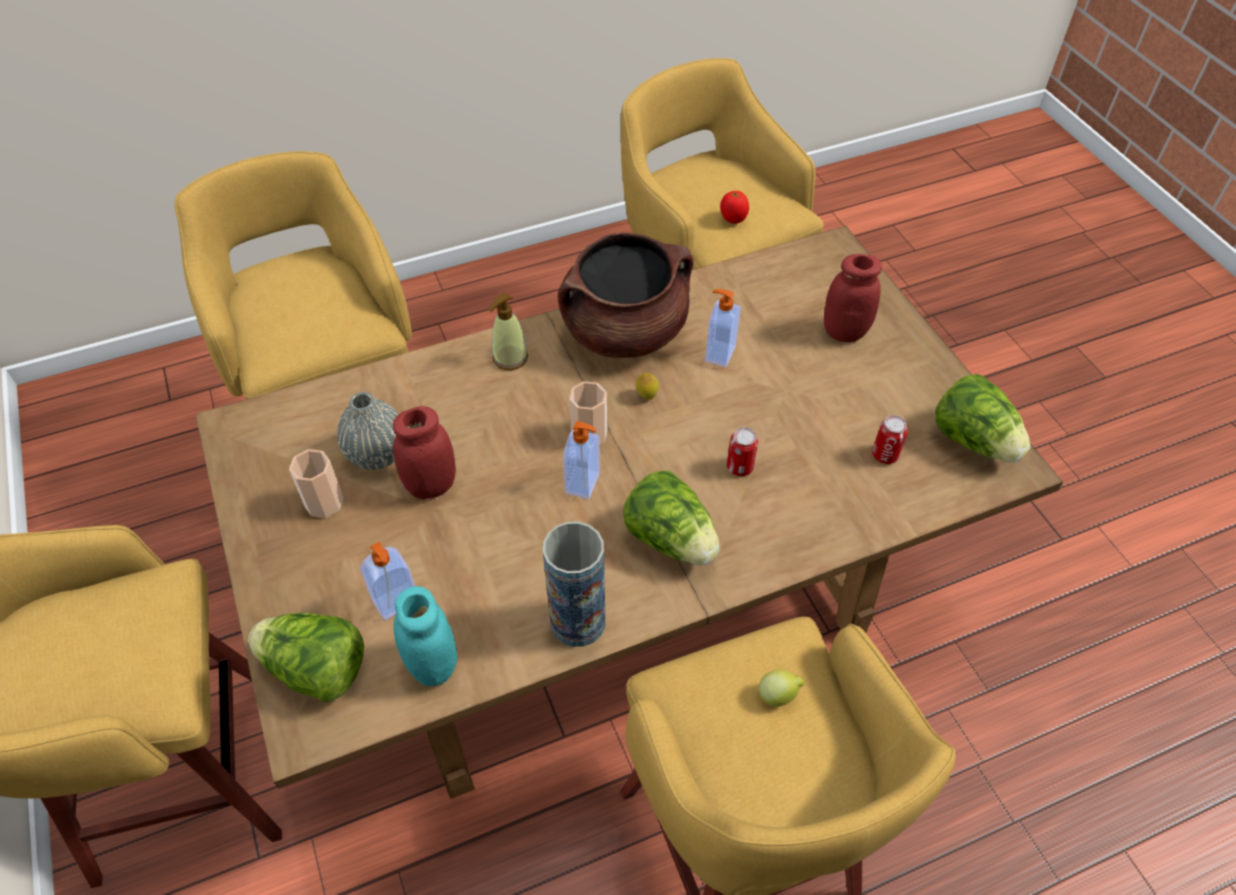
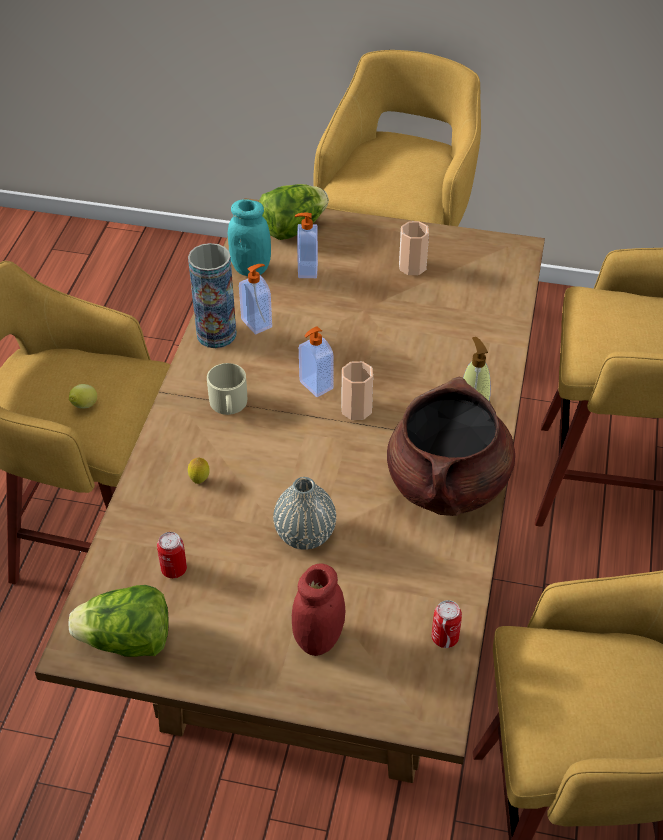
camera: 125 degrees right, 5 degrees down
grey vase [337,392,399,470] -> grey vase moved to [273,477,336,550]
red jar [393,406,456,499] -> none
lettuce [623,471,720,565] -> beige mug [207,363,247,415]
lemon [636,373,659,400] -> lemon moved to [188,457,210,484]
soap dispenser [705,289,741,367] -> soap dispenser moved to [239,264,272,334]
tomato [720,191,749,224] -> none
can [727,427,758,476] -> can moved to [432,600,462,648]

